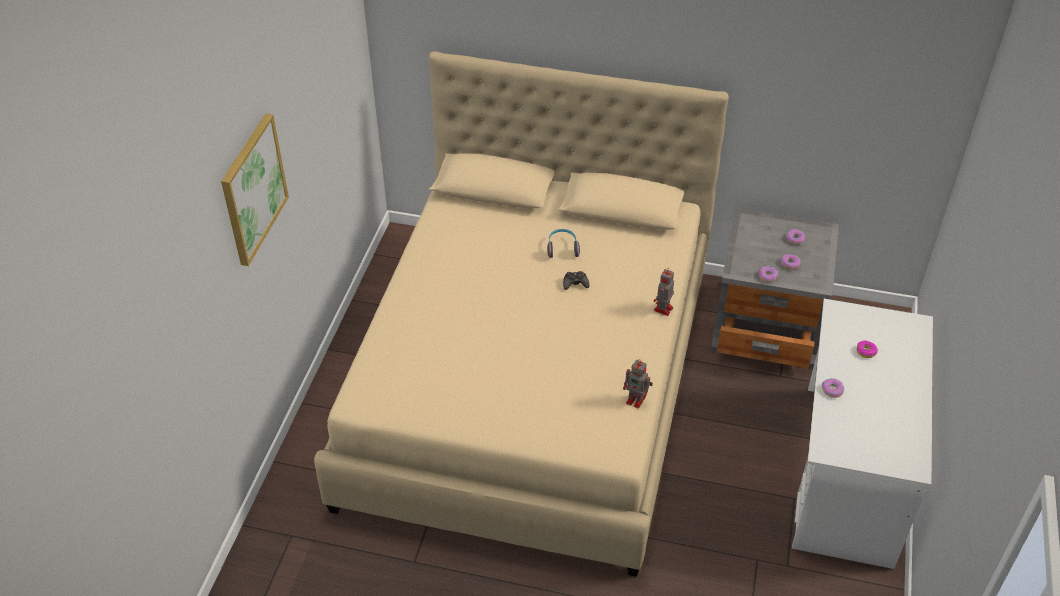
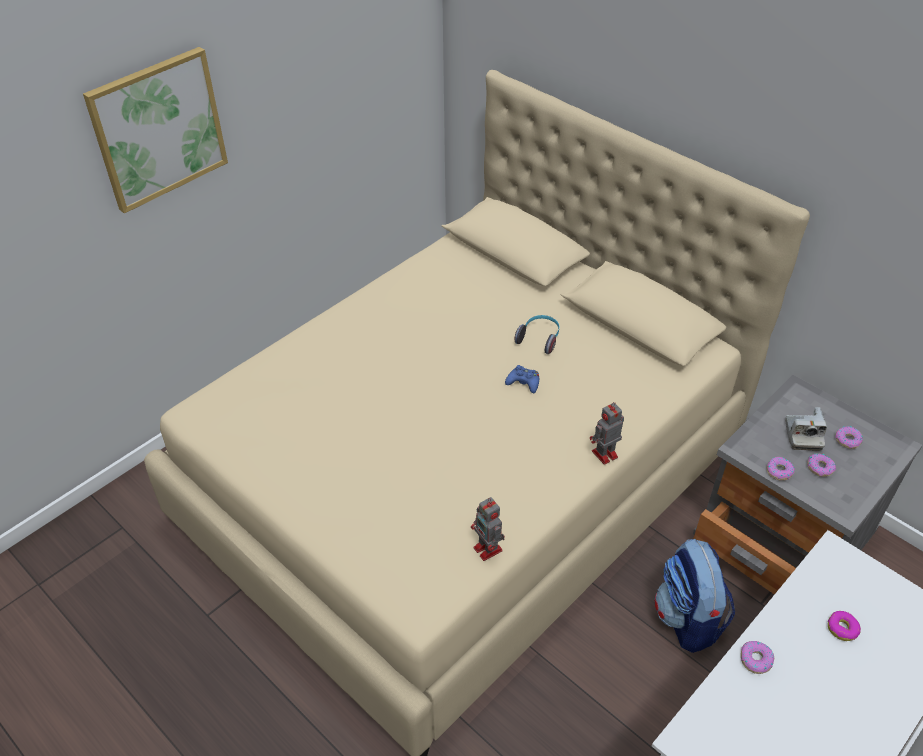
camera: 30 degrees right, 0 degrees up
black game controller [563,271,590,290] -> blue game controller [505,365,539,393]
none -> backpack [655,539,735,653]
none -> camera [785,407,827,451]

